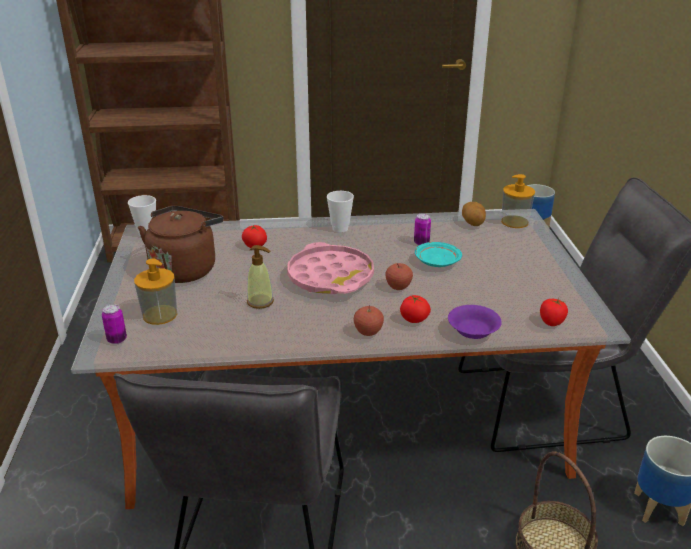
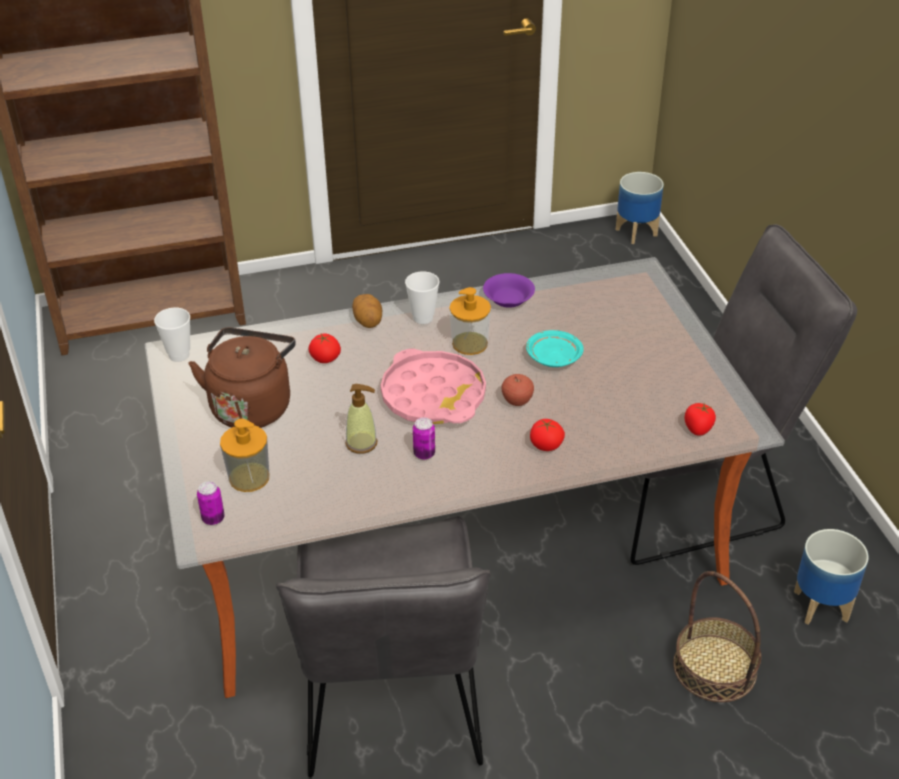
camera: 10 degrees left, 10 degrees up
apple [354,305,384,336] -> none
can [414,213,431,245] -> can moved to [413,417,435,460]
purple bowl [448,305,502,339] -> purple bowl moved to [483,273,535,308]
potato [462,202,486,226] -> potato moved to [352,294,382,328]
soap dispenser [501,174,535,228] -> soap dispenser moved to [449,287,491,355]

